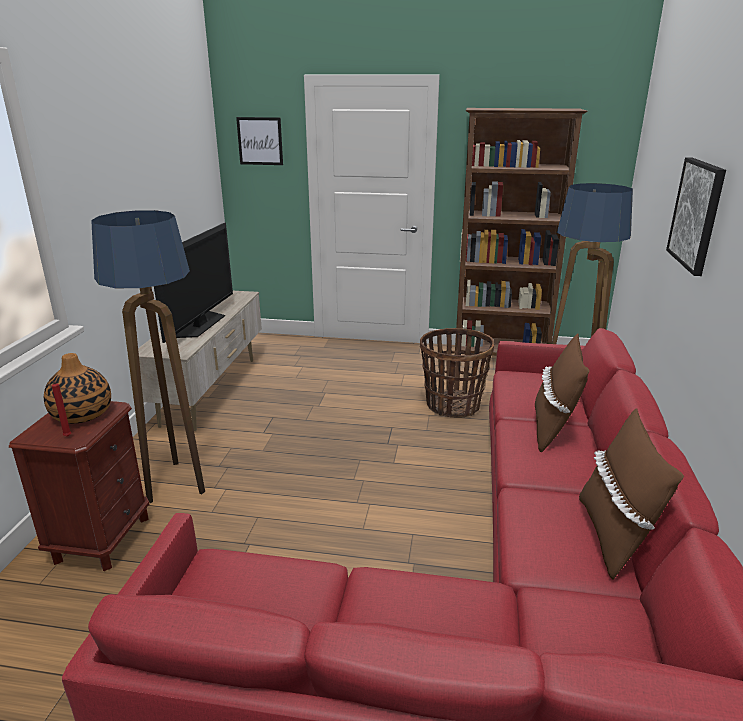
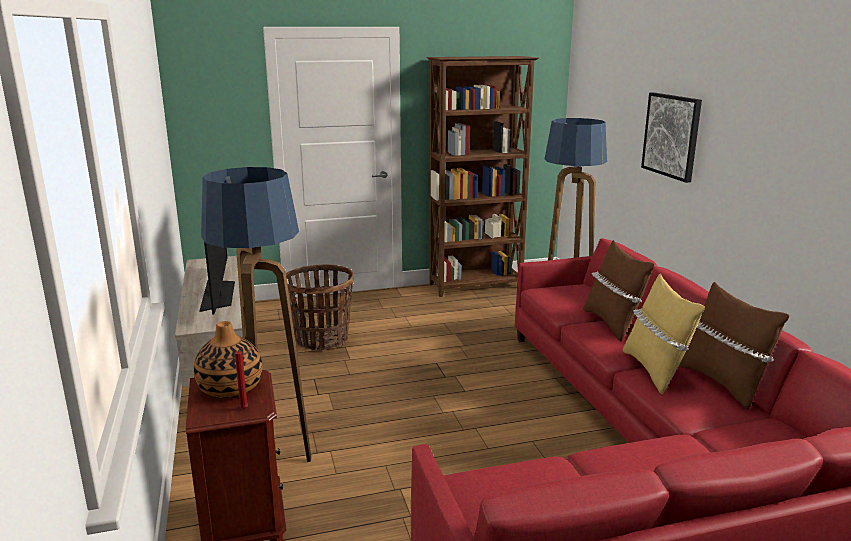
camera: 25 degrees left, 5 degrees down
picture [236,117,283,165] -> none
basket [420,328,494,417] -> basket moved to [286,264,354,350]
none -> yellow pillow [623,273,705,395]

